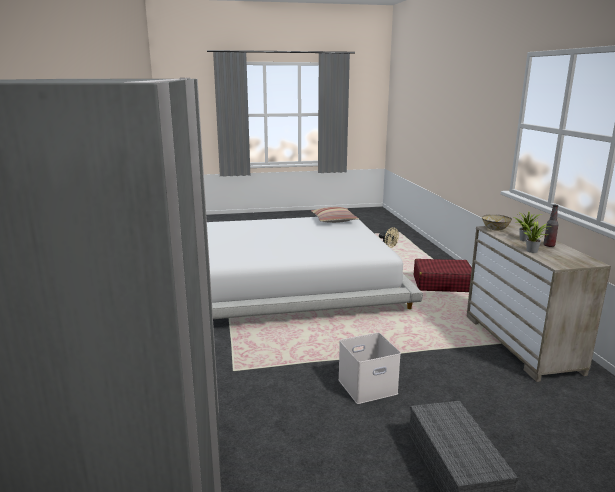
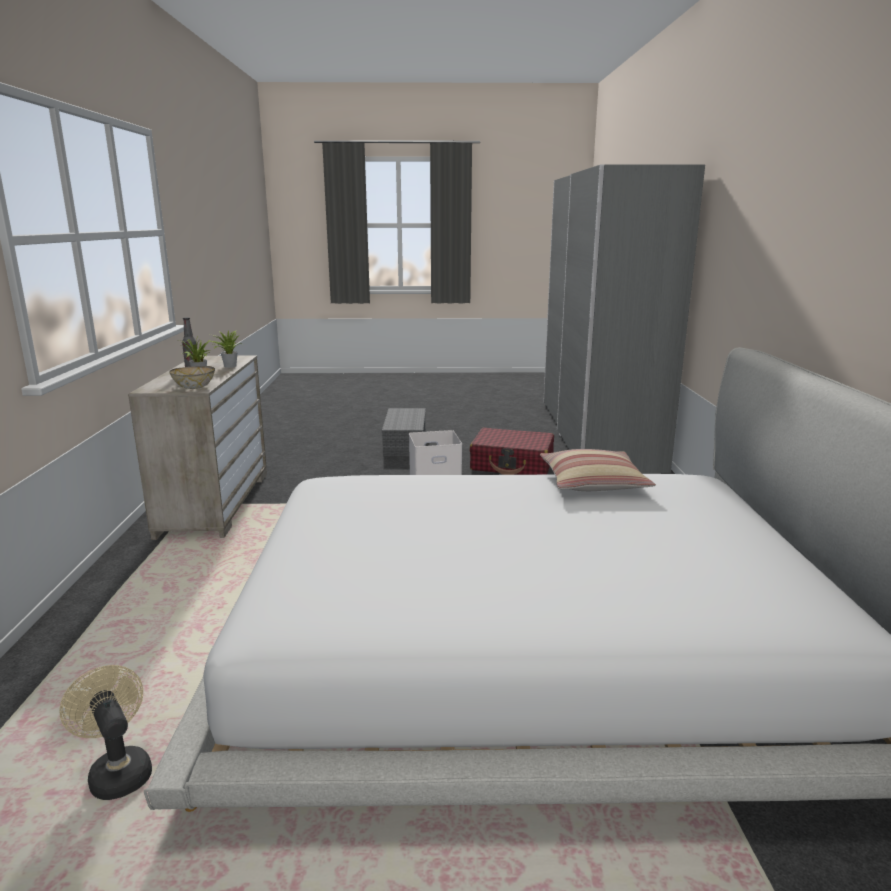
camera: 170 degrees left, 0 degrees up
pillow [311,207,359,223] -> pillow moved to [540,449,656,491]
red suitcase [414,259,472,292] -> red suitcase moved to [470,428,554,475]

